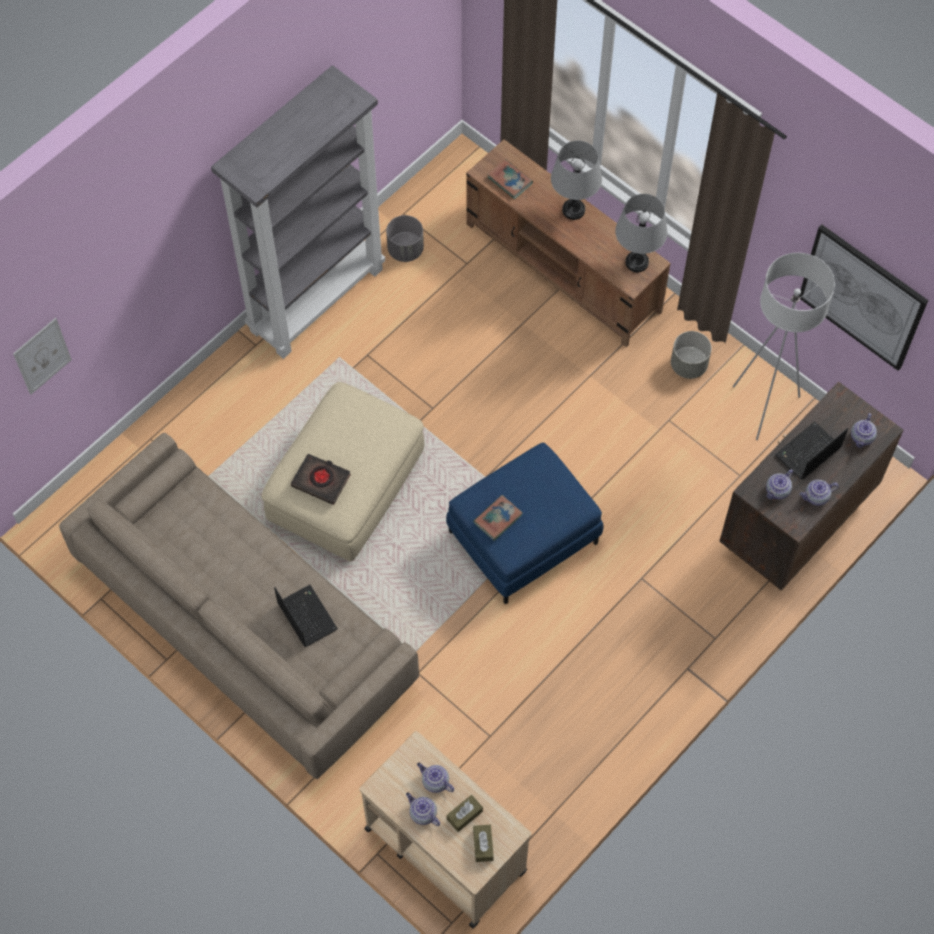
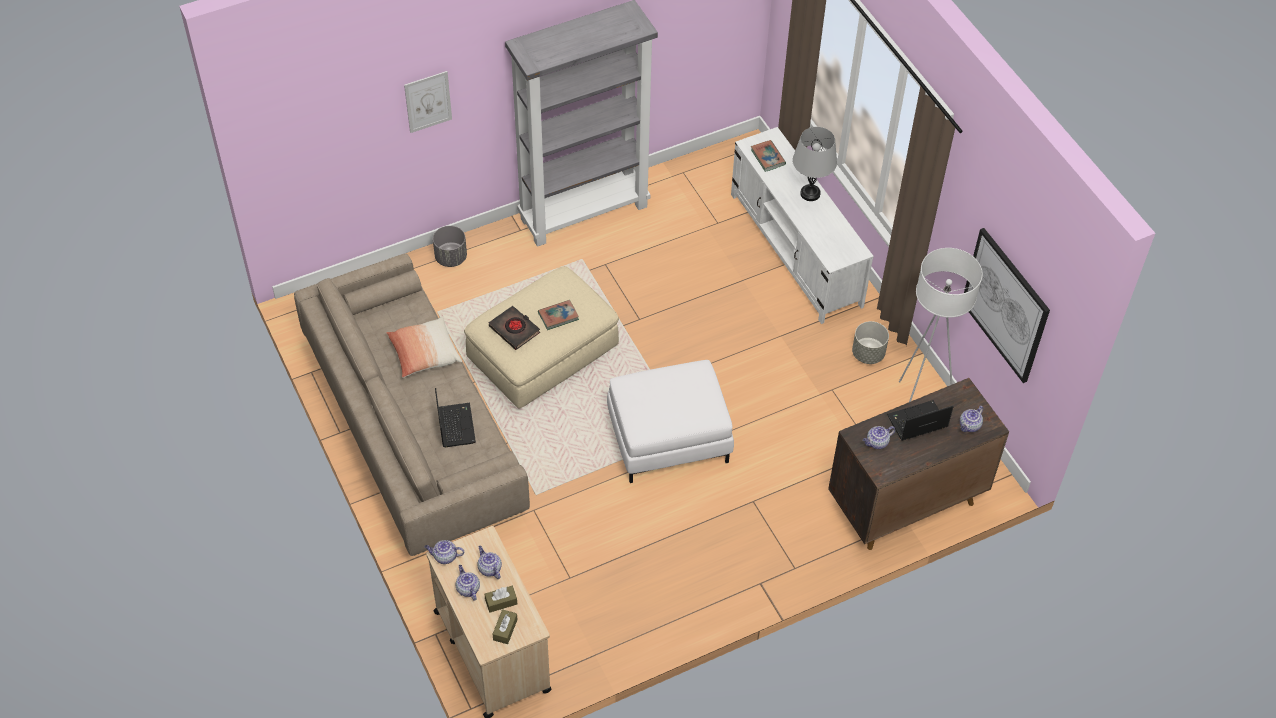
camera: 20 degrees right, 10 degrees down
picture [13,318,72,395] -> picture moved to [404,71,452,133]
grey planter [386,215,424,262] -> grey planter moved to [433,226,467,267]
blue ottoman [446,442,604,605] -> white ottoman [607,360,734,483]
brown tv stand [466,139,671,347] -> white tv stand [731,127,874,324]
book [473,495,523,541] -> book moved to [538,300,579,330]
grey table lamp [615,194,668,272] -> none
teapot [800,480,839,506] -> teapot moved to [425,540,464,564]
none -> pillow [386,317,462,378]

